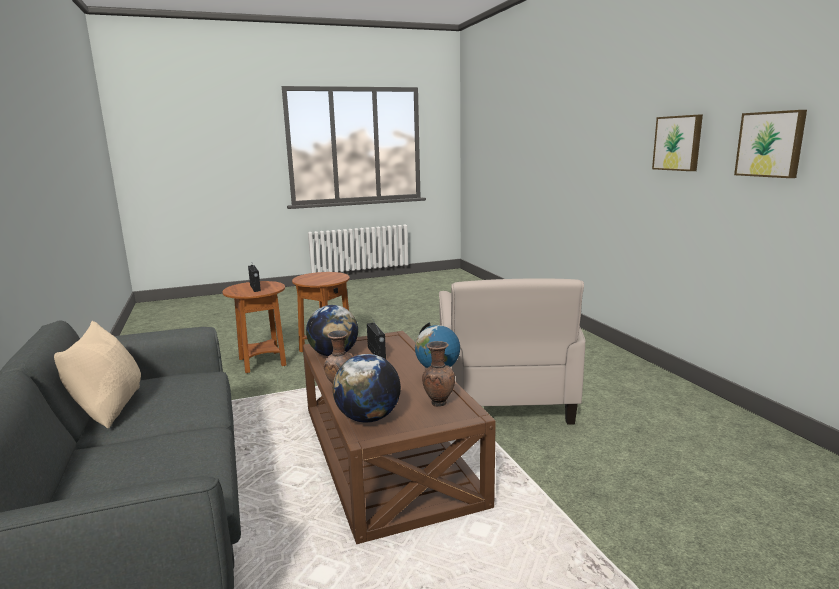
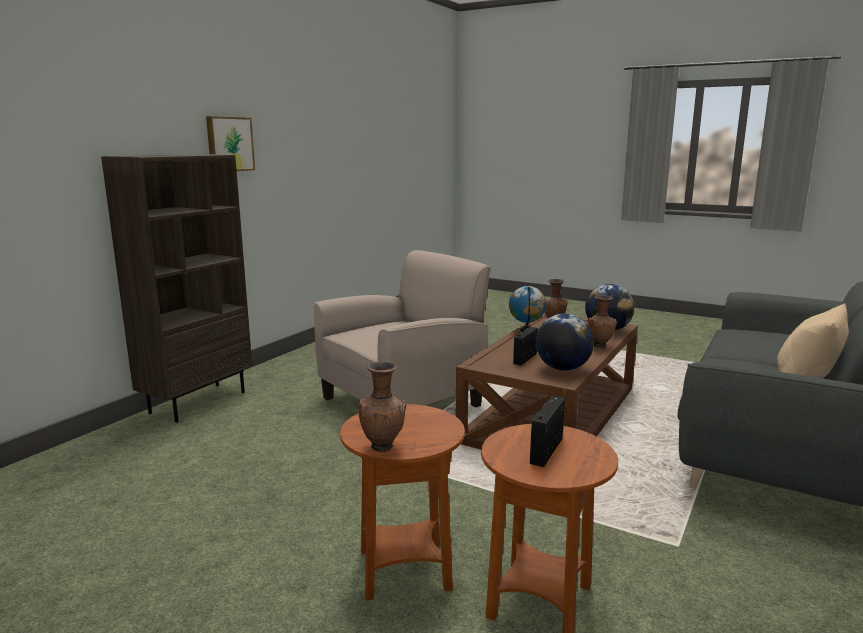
camera: 130 degrees left, 0 degrees up
picture [734,110,807,178] -> none
none -> brown bookcase [101,154,252,423]
none -> brown vase [358,361,406,453]

